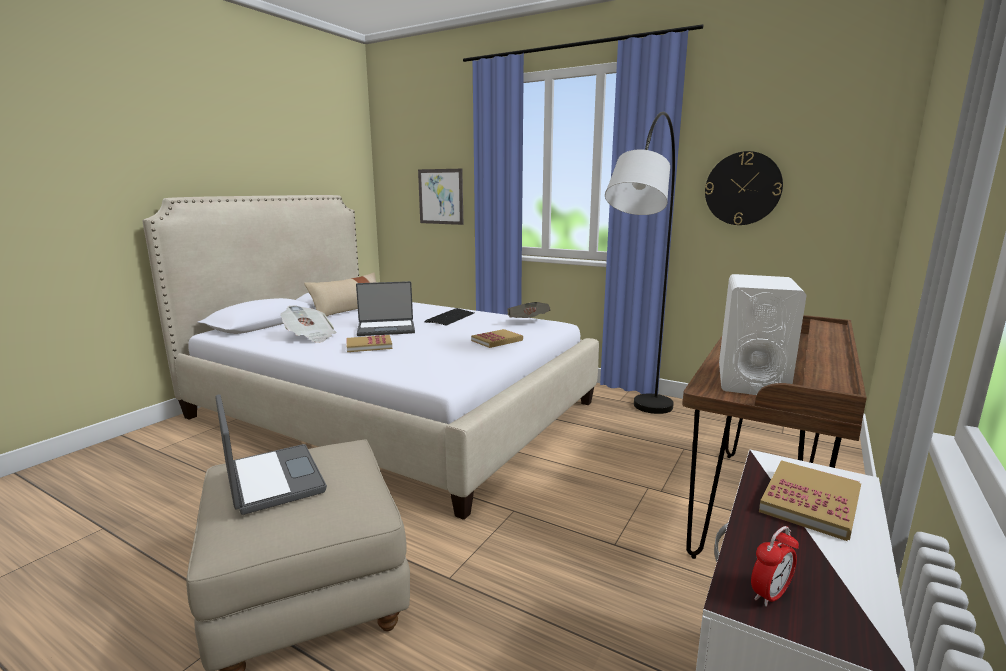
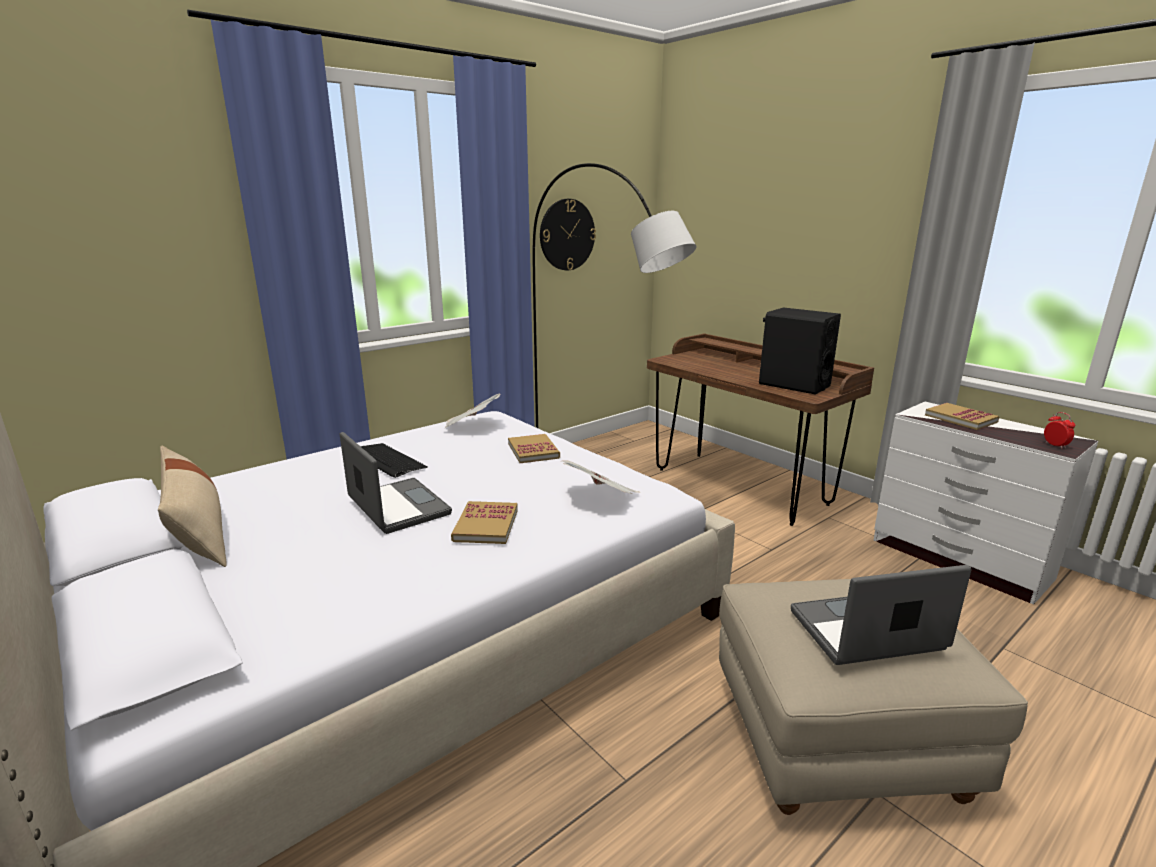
camera: 70 degrees left, 5 degrees up
newspaper [280,305,337,343] -> newspaper moved to [562,460,640,494]
laptop [356,281,415,336] -> laptop turned 45 degrees counterclockwise [340,432,452,534]
picture [418,169,463,225] -> none
white speaker [719,274,807,395] -> black speaker [759,307,841,395]

